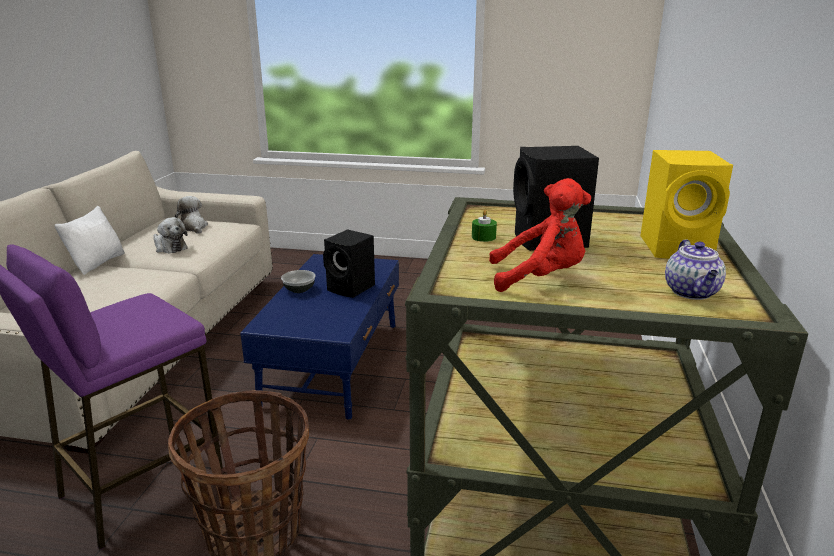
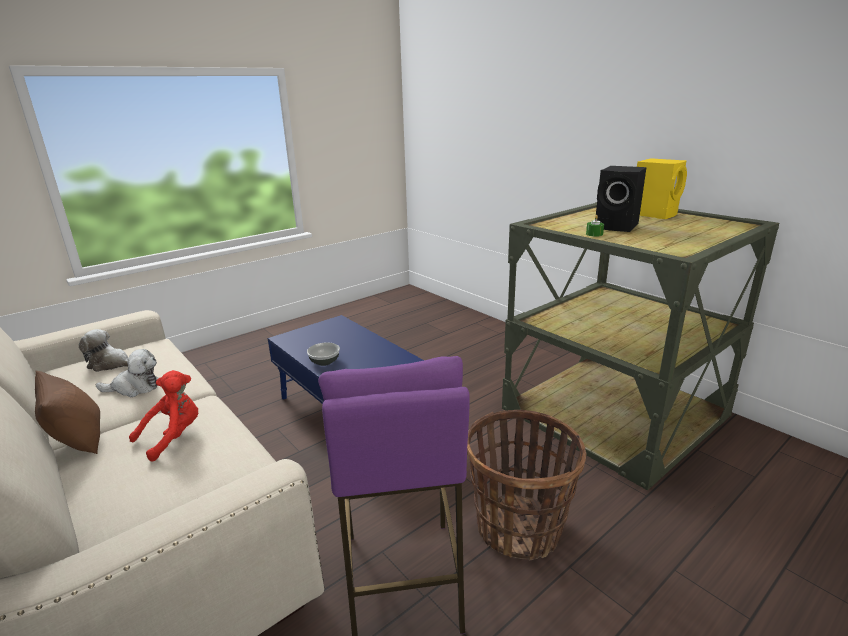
camera: 50 degrees left, 0 degrees up
white pillow [54,206,125,275] -> brown pillow [35,371,100,454]
black speaker [323,229,375,298] -> none
red plush toy [489,178,591,292] -> red plush toy moved to [129,370,198,462]
teapot [665,239,726,300] -> none

